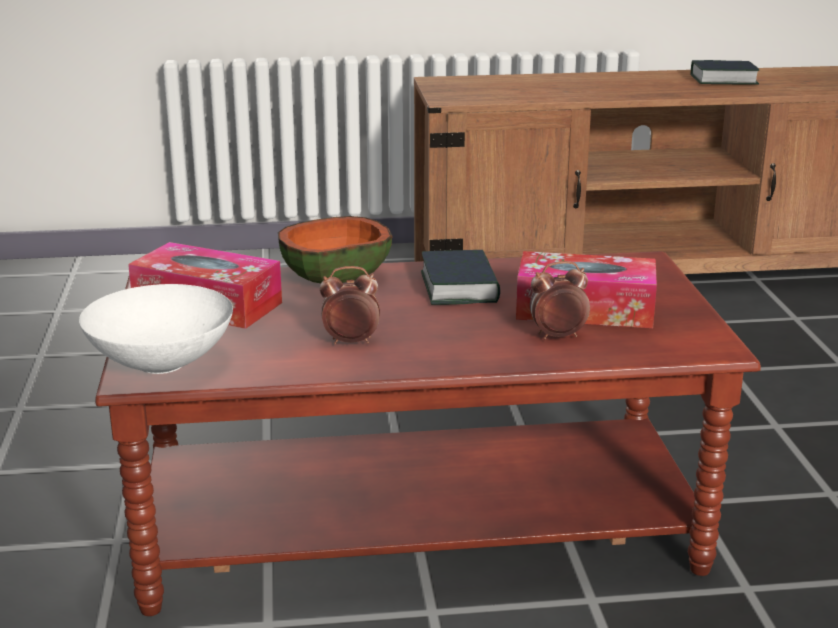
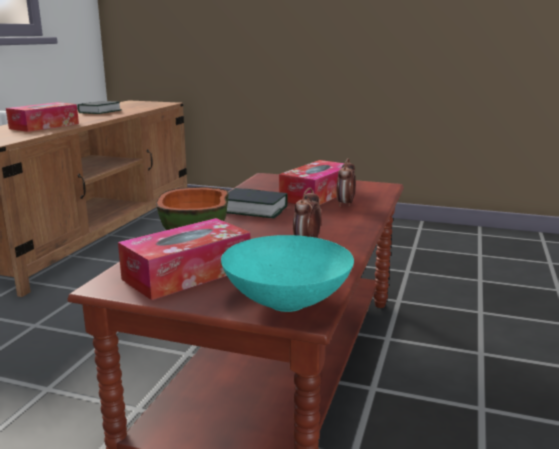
camera: 65 degrees left, 5 degrees down
white bowl [79,284,233,374] -> turquoise bowl [221,235,354,312]
none -> tissue box [6,102,79,132]

